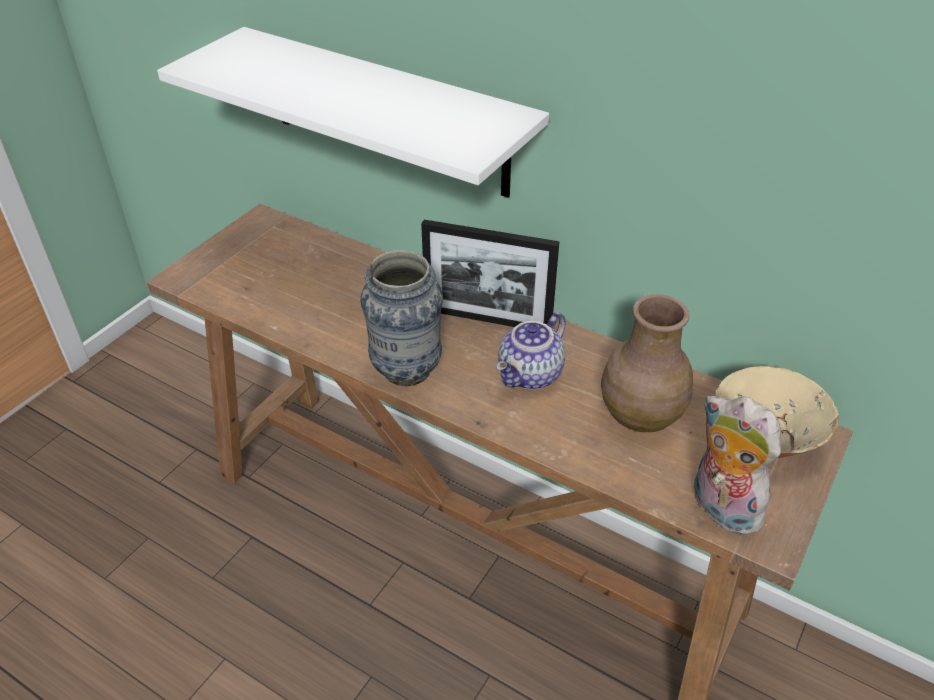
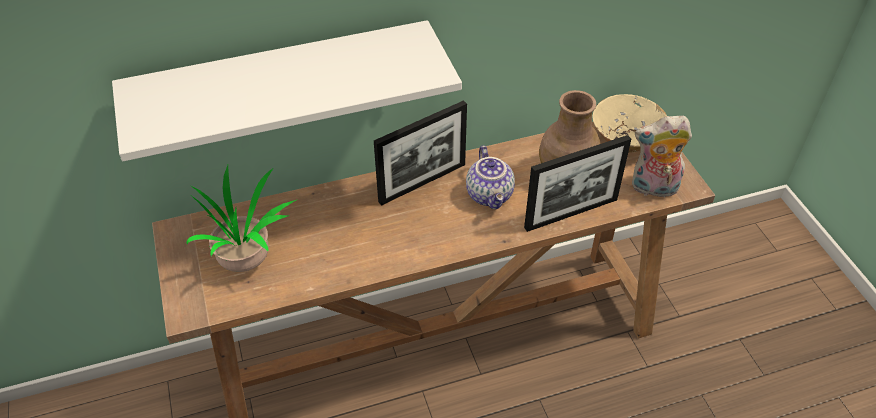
camera: 50 degrees left, 5 degrees up
vase [360,250,443,386] -> none
none -> potted plant [187,165,296,272]
none -> picture frame [524,135,631,232]

